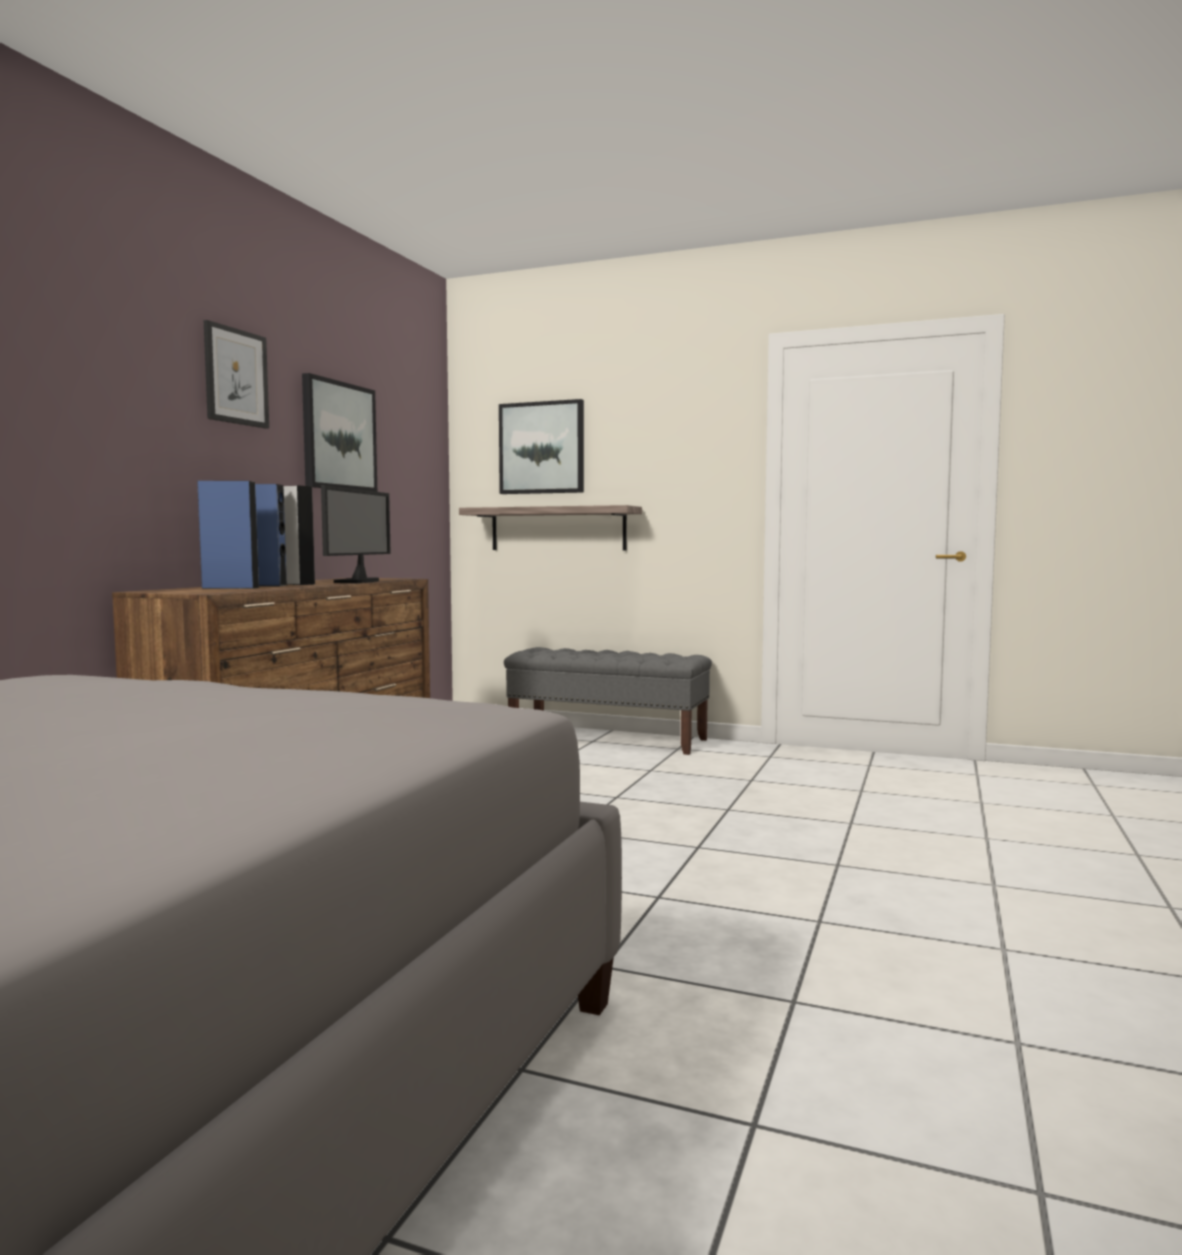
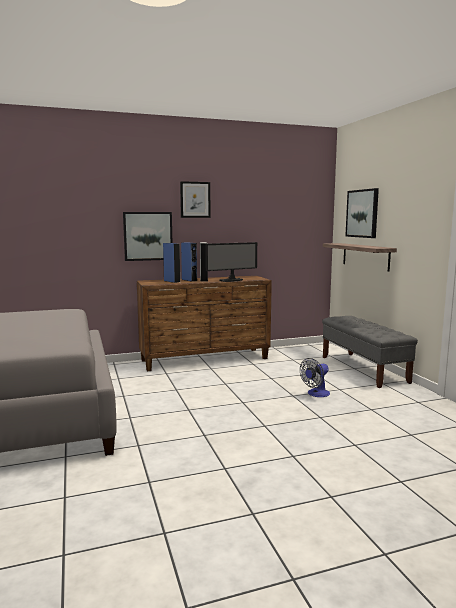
camera: 50 degrees right, 5 degrees up
picture [302,373,377,492] -> picture moved to [123,212,172,261]
none -> fan [300,358,330,397]

